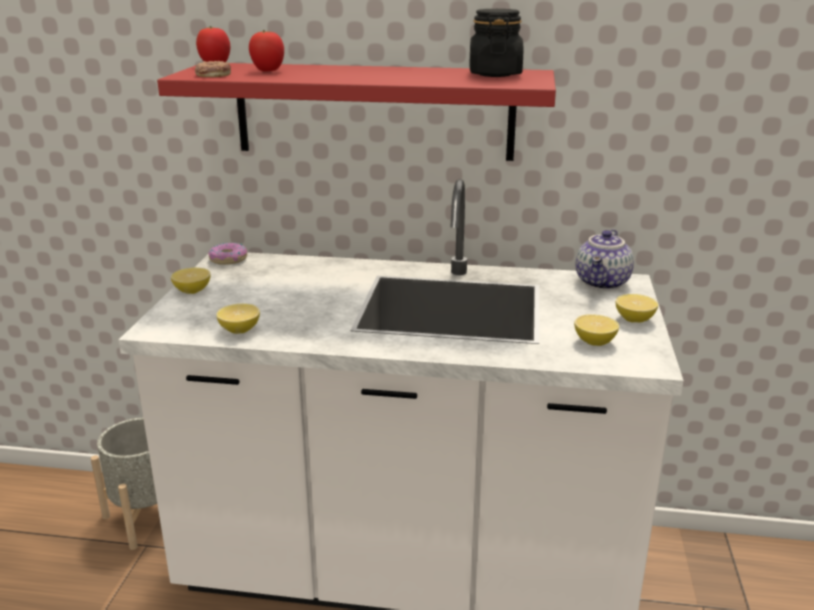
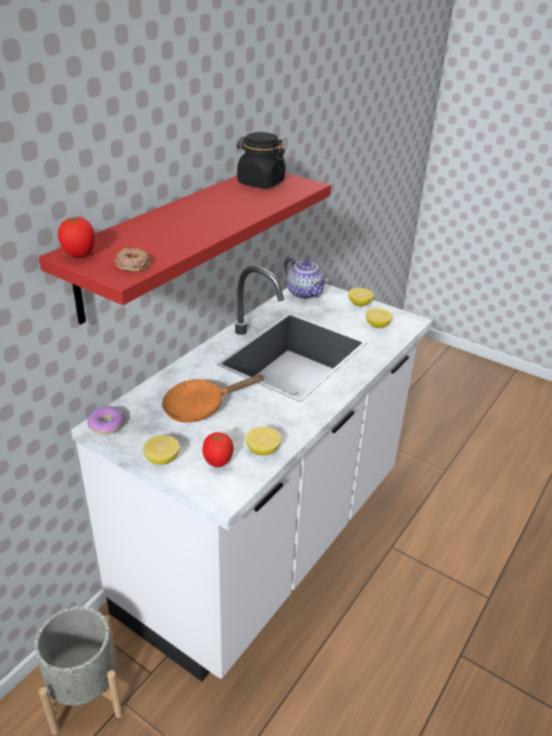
camera: 65 degrees left, 10 degrees up
tomato [249,30,284,72] -> tomato moved to [202,432,234,467]
none -> orange frying pan [162,374,265,423]

